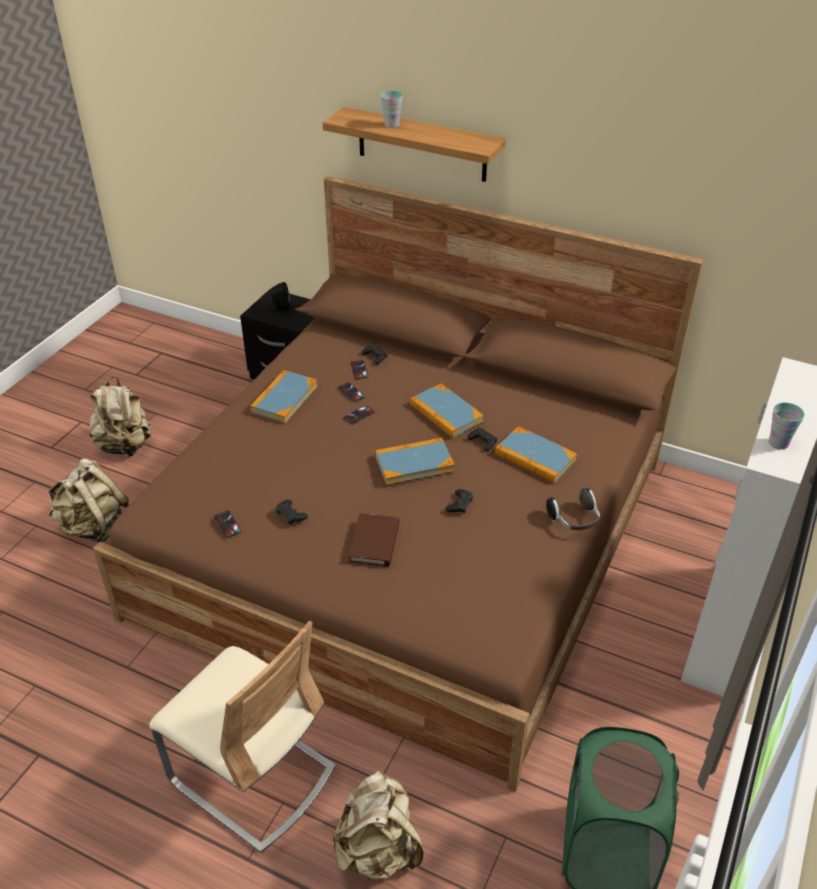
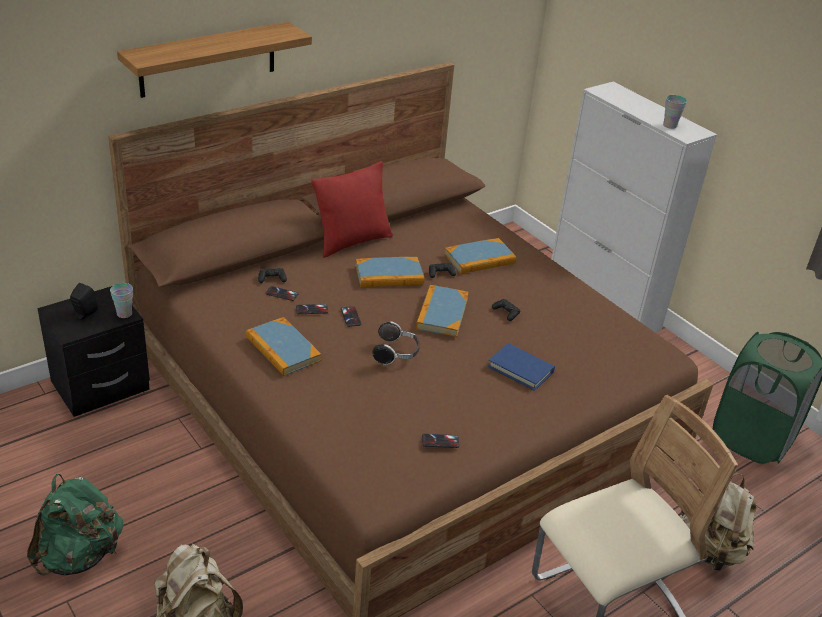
camera: 65 degrees left, 5 degrees down
beige backpack [90,376,151,458] -> green backpack [27,474,124,575]
black game controller [276,500,308,524] -> none
brown book [348,513,400,567] -> blue book [488,343,555,391]
cup [381,91,403,128] -> cup moved to [110,283,133,318]
headphones [546,488,600,530] -> headphones moved to [372,321,420,365]
none -> red pillow [311,161,393,258]

